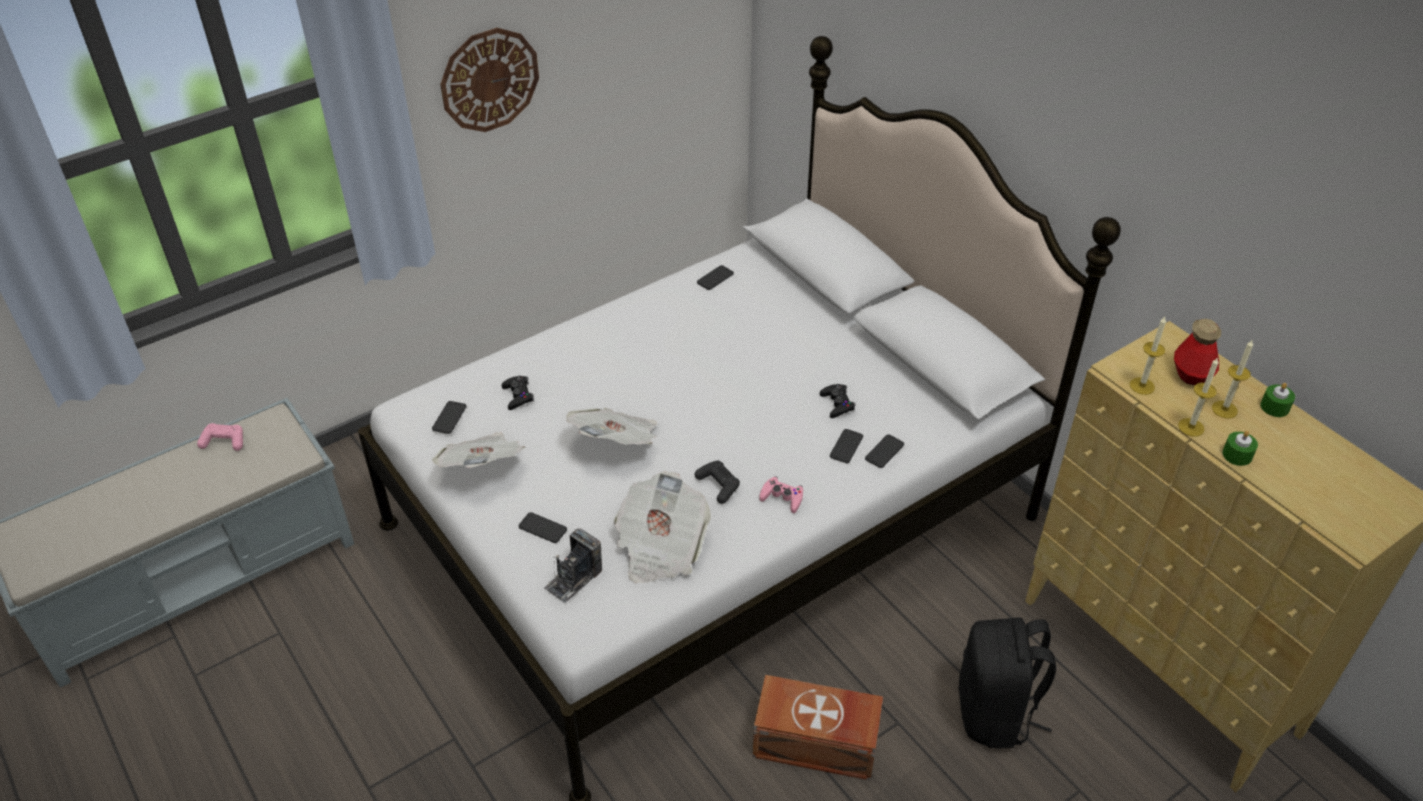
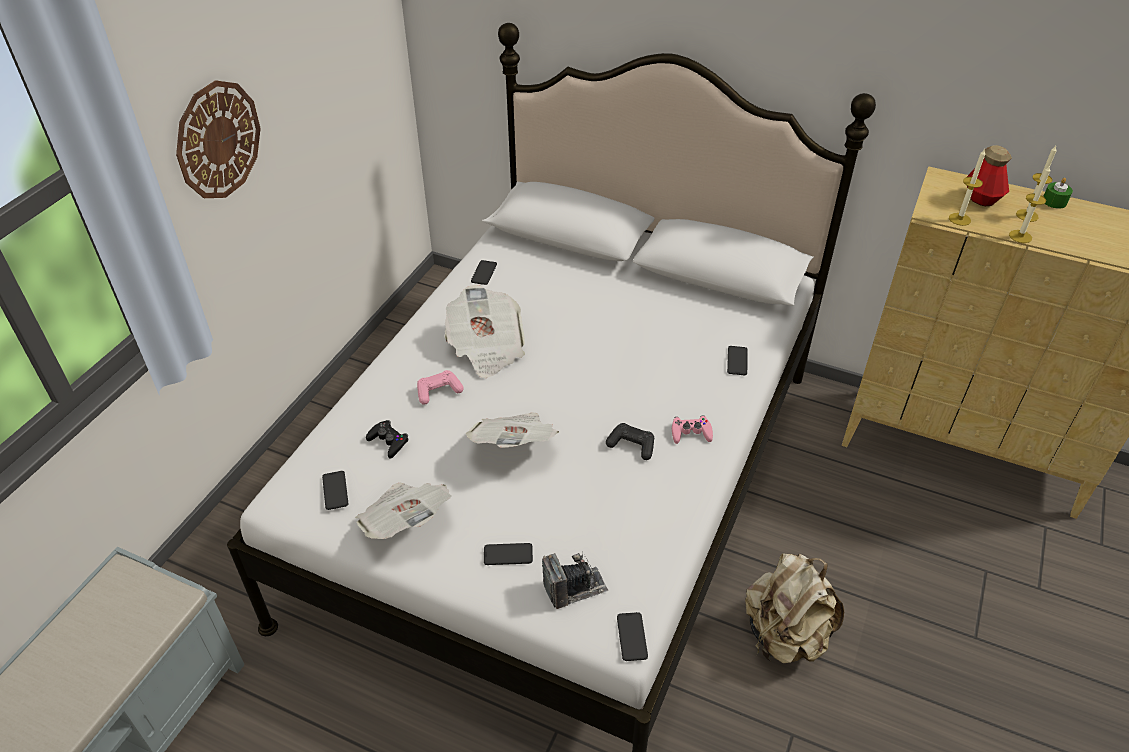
camera: 30 degrees left, 0 degrees up
pink game controller [197,423,243,451] -> pink game controller moved to [417,370,464,405]
camera [544,528,602,603] -> camera turned 120 degrees counterclockwise [542,552,609,609]
newspaper [614,471,711,583] -> newspaper moved to [445,285,525,378]
brown storage box [753,675,883,780] -> beige backpack [745,553,844,663]
black game controller [820,384,856,418] -> none
phone [830,429,863,463] -> phone moved to [617,612,648,661]
black backpack [958,617,1056,748] -> none
green candle [1222,431,1258,466] -> none

